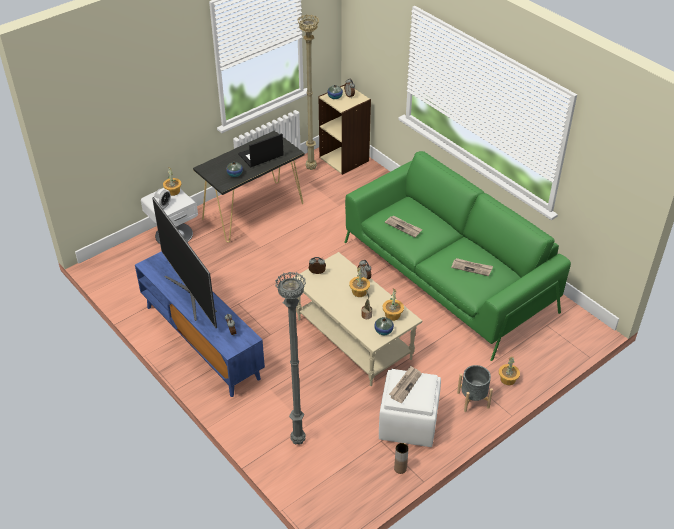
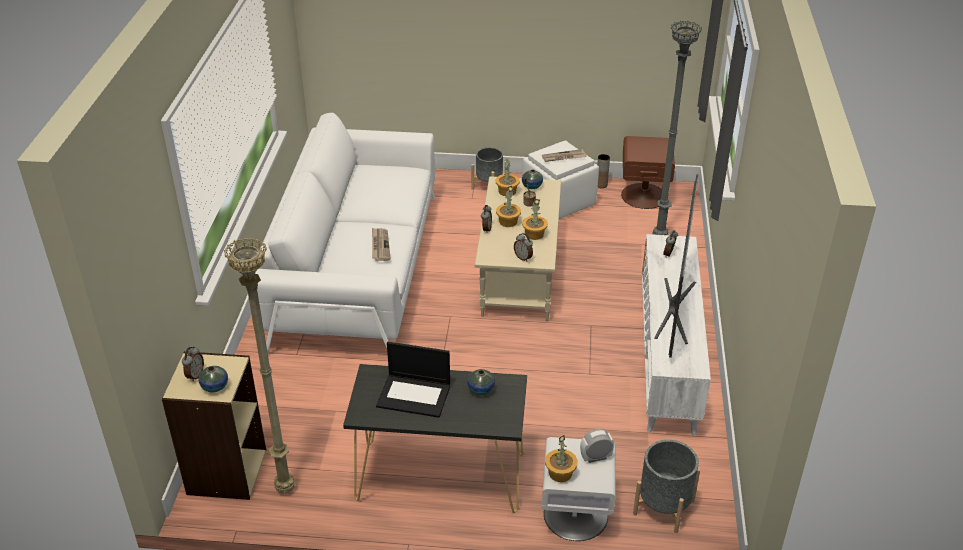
camera: 135 degrees left, 5 degrees down
blue tv stand [135,251,265,397] -> white tv stand [642,234,711,436]
green sofa [344,151,571,361] -> white sofa [255,113,435,352]
newspaper [451,258,493,276] -> none
potted plant [499,357,520,385] -> potted plant moved to [522,199,548,240]
none -> brown nightstand [621,136,675,209]
none -> grey planter [633,440,700,533]

